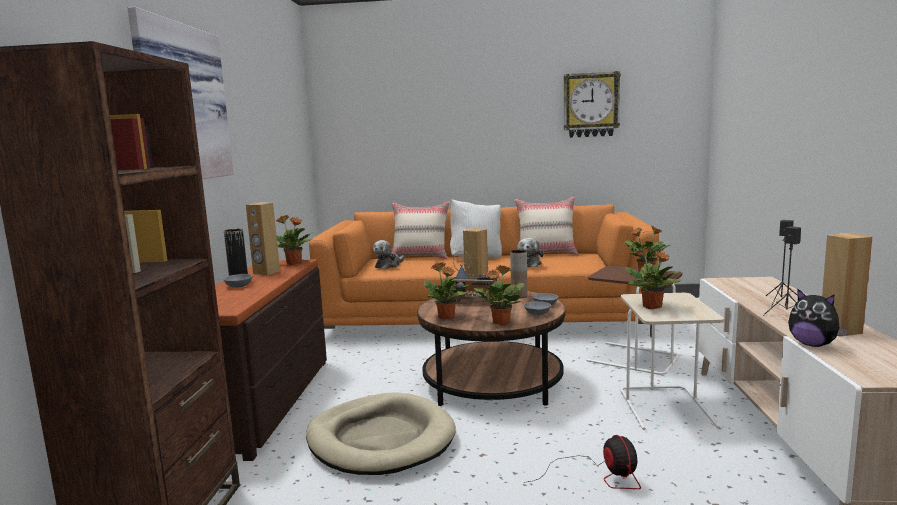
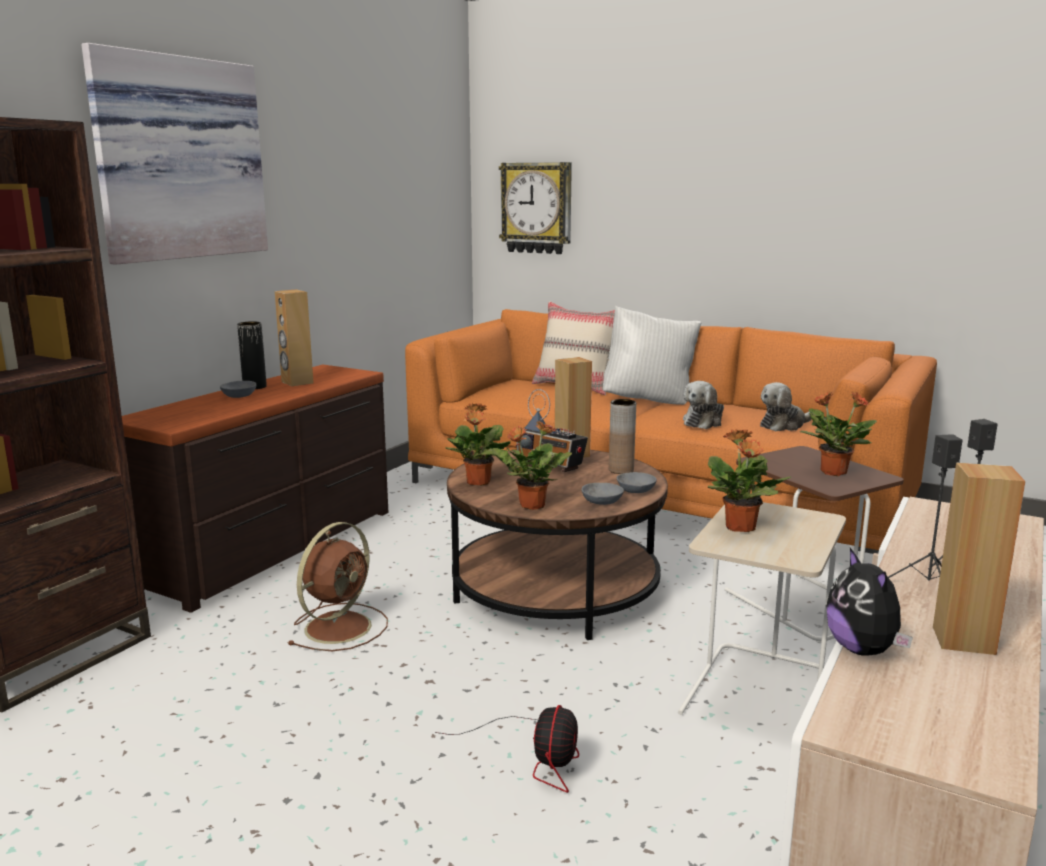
camera: 25 degrees right, 5 degrees up
potted plant [276,215,313,265] -> none
beige dog bed [306,392,456,475] -> brown fan [287,522,388,651]
plush toy [373,240,405,269] -> plush toy moved to [760,382,812,431]
beige pillow [515,197,578,255] -> none
wall clock [564,71,621,138] -> wall clock moved to [499,162,572,254]

